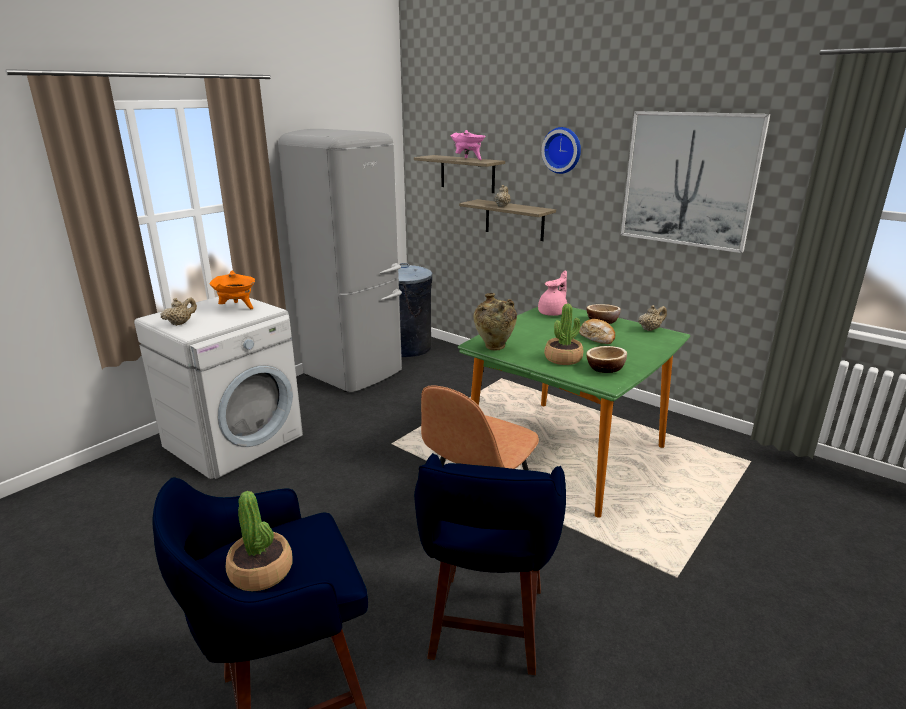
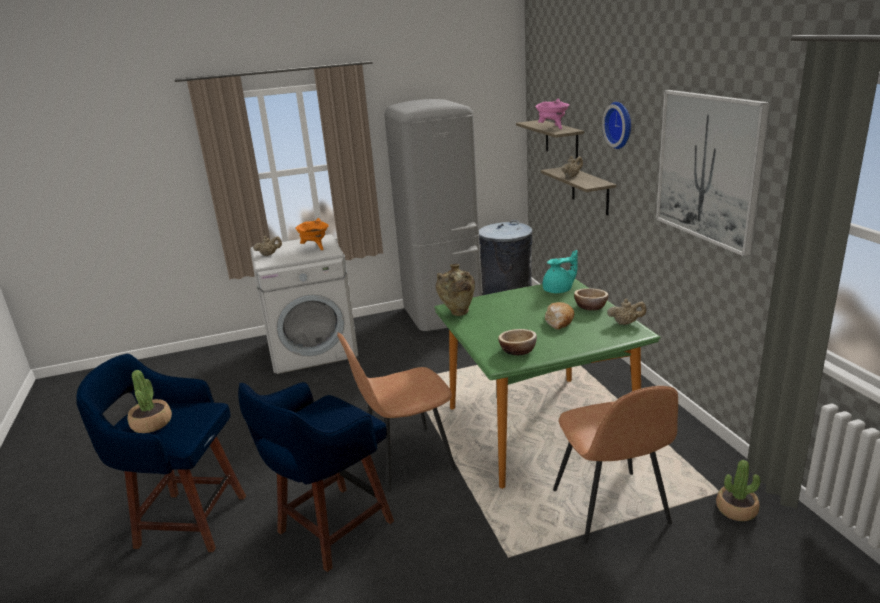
camera: 35 degrees right, 0 degrees up
pink teapot [538,270,567,316] -> turquoise teapot [543,250,578,293]
potted plant [544,304,583,365] -> potted plant moved to [716,460,760,521]
none -> brown chair [553,386,678,544]

